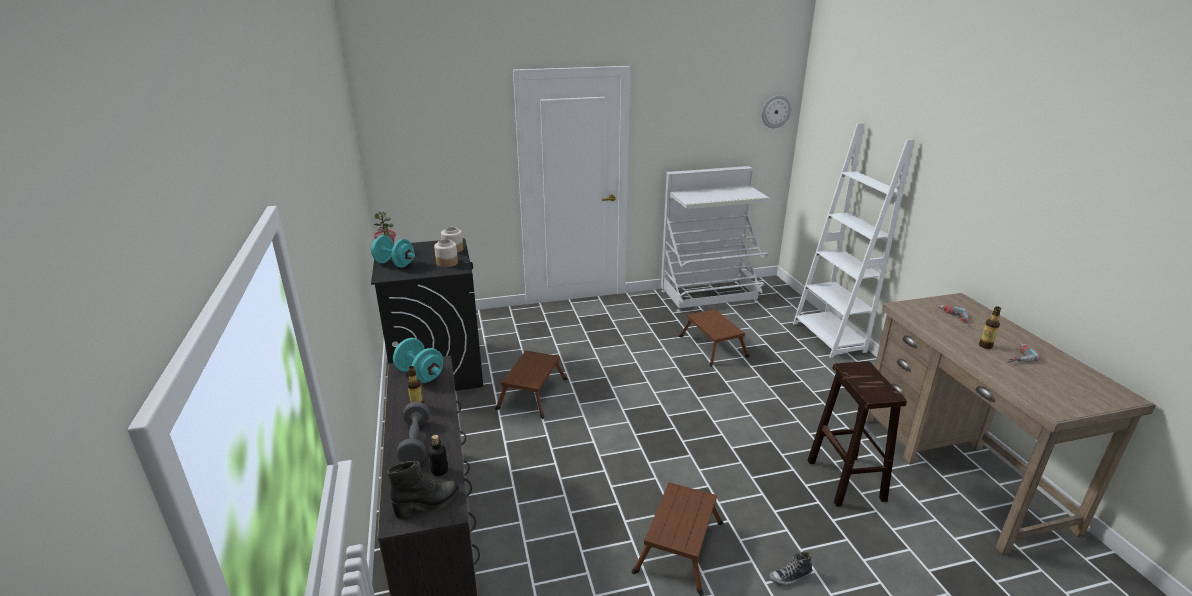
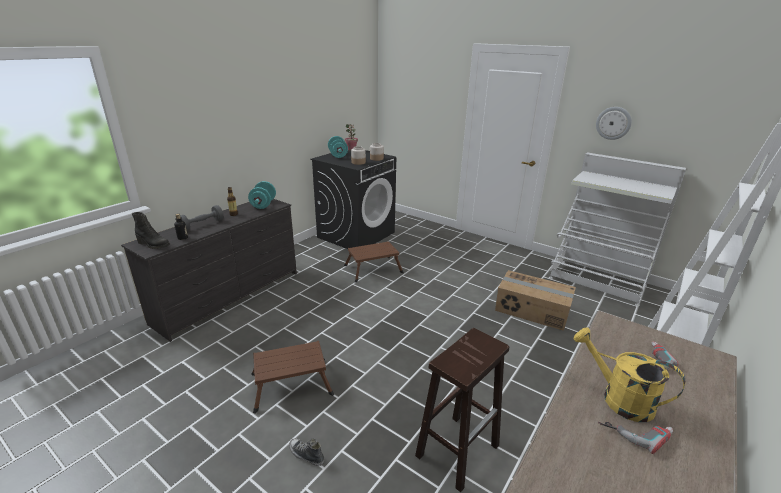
camera: 50 degrees right, 0 degrees up
brown step ladder [679,309,750,367] -> cardboard box [495,270,576,331]
wall clock [762,95,792,128] -> wall clock moved to [596,107,632,140]
bottle [979,306,1001,349] -> yellow watering can [573,328,685,422]

